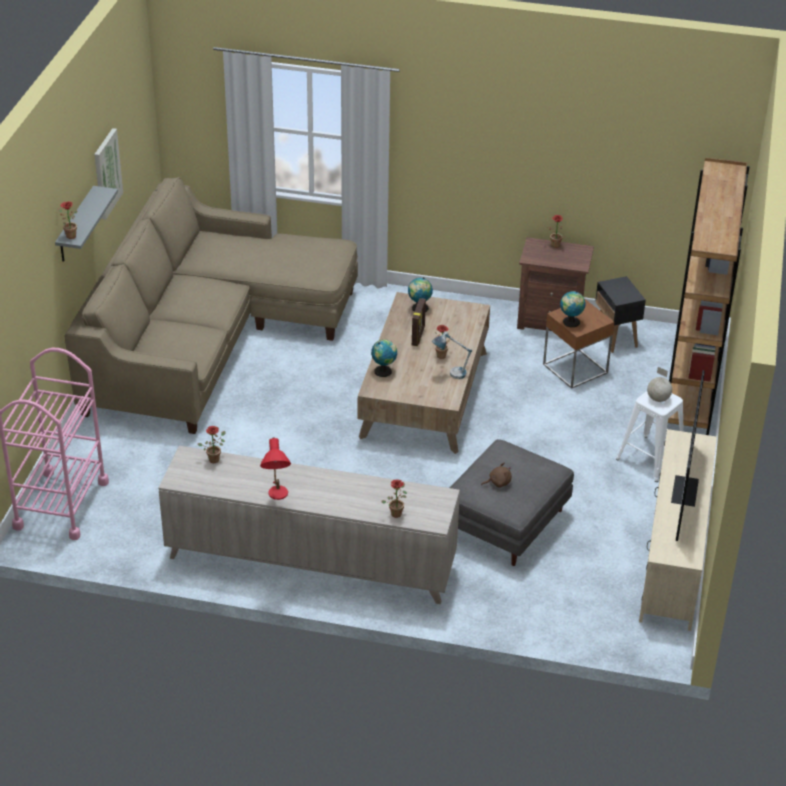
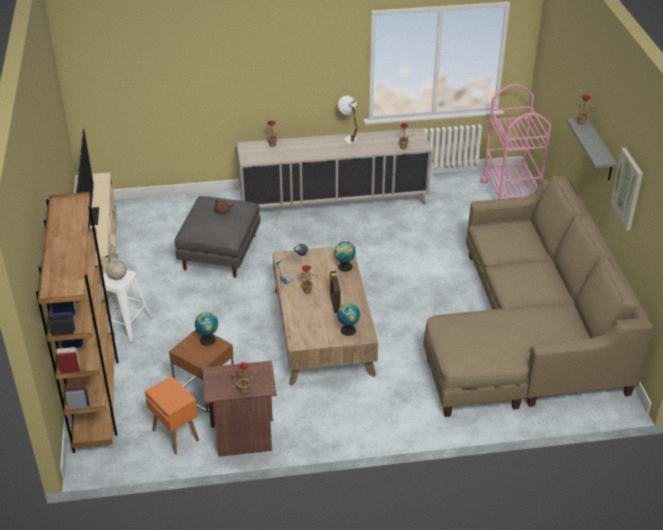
camera: 160 degrees right, 0 degrees up
red table lamp [260,438,291,500] -> white table lamp [338,96,358,143]
black side table [595,276,646,353] -> orange side table [145,376,199,454]

